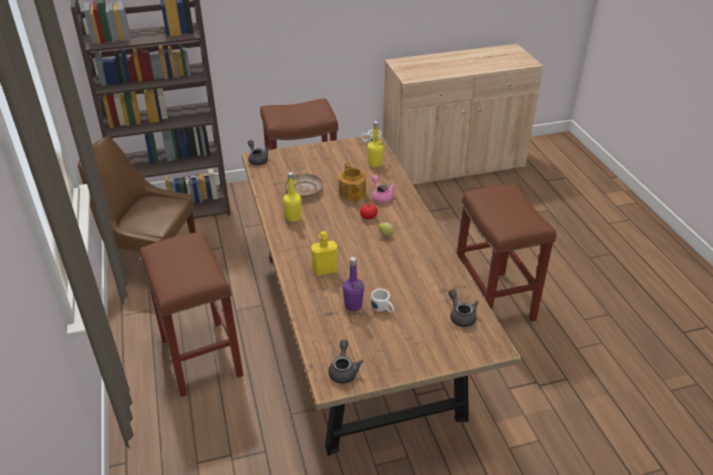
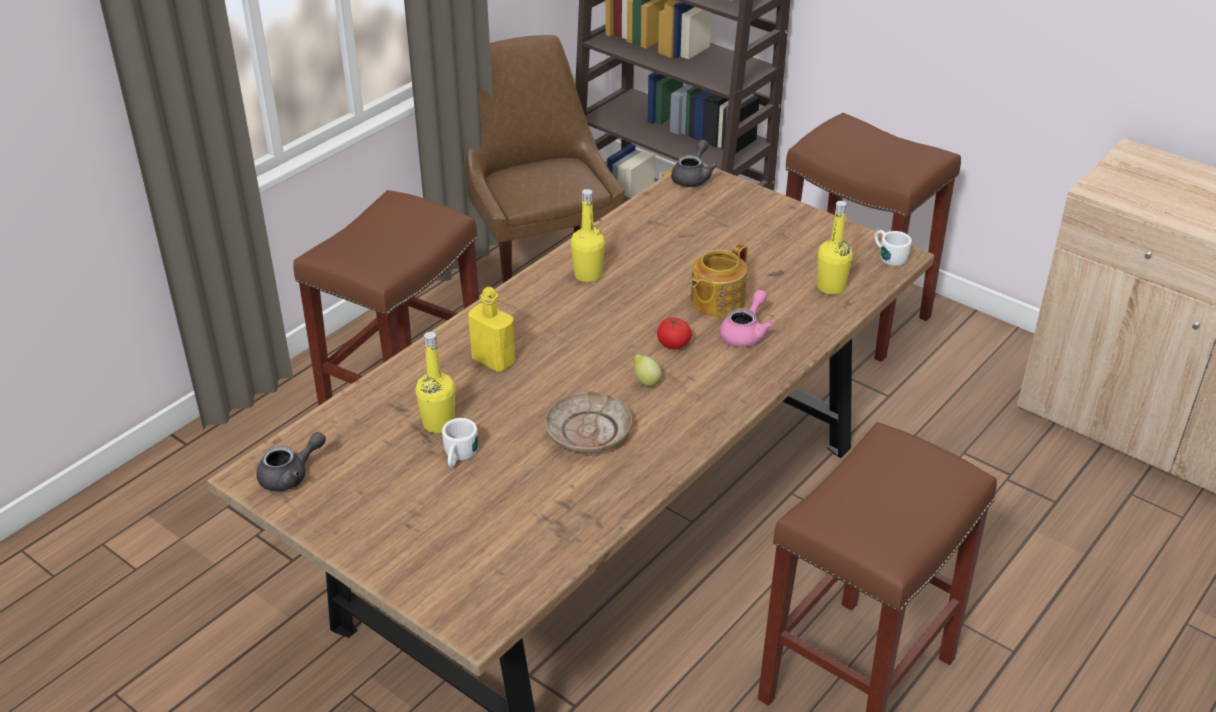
camera: 55 degrees right, 0 degrees up
beige plate [284,174,323,198] -> beige plate moved to [545,392,632,453]
purple bottle [343,257,364,311] -> yellow bottle [415,332,455,433]
grey teapot [449,289,479,327] -> none

